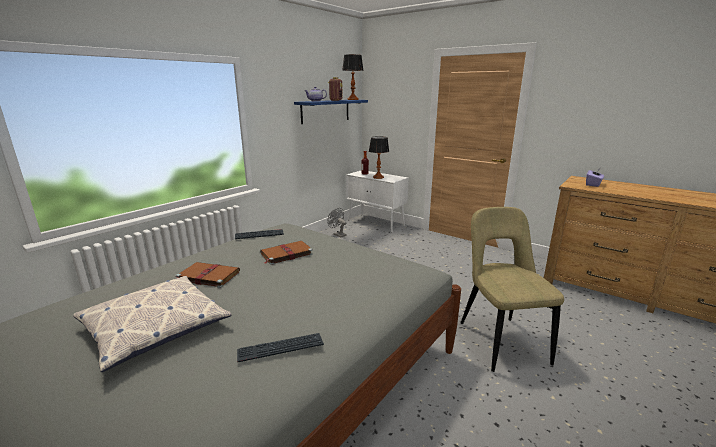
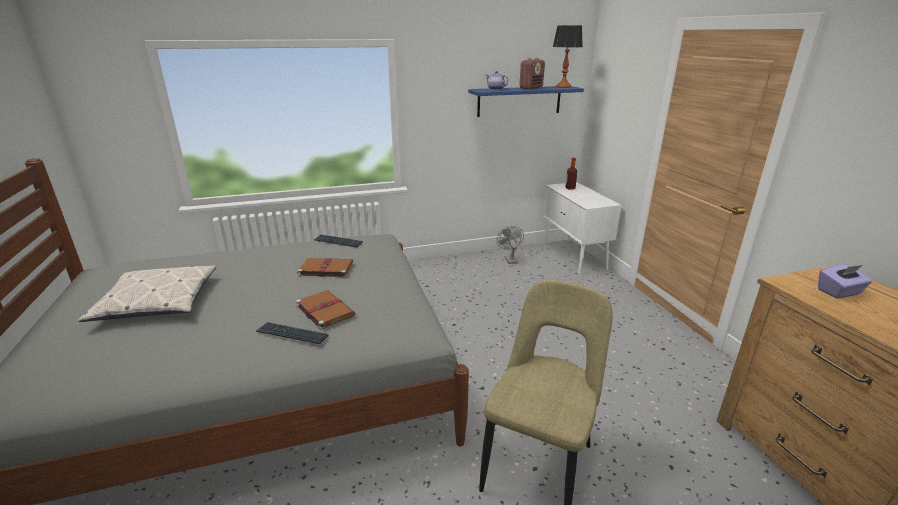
camera: 35 degrees right, 5 degrees up
brown book [176,262,240,288] -> brown book moved to [296,290,355,330]
keyboard [237,333,324,362] -> keyboard moved to [256,322,328,344]
table lamp [369,136,389,179] -> none

